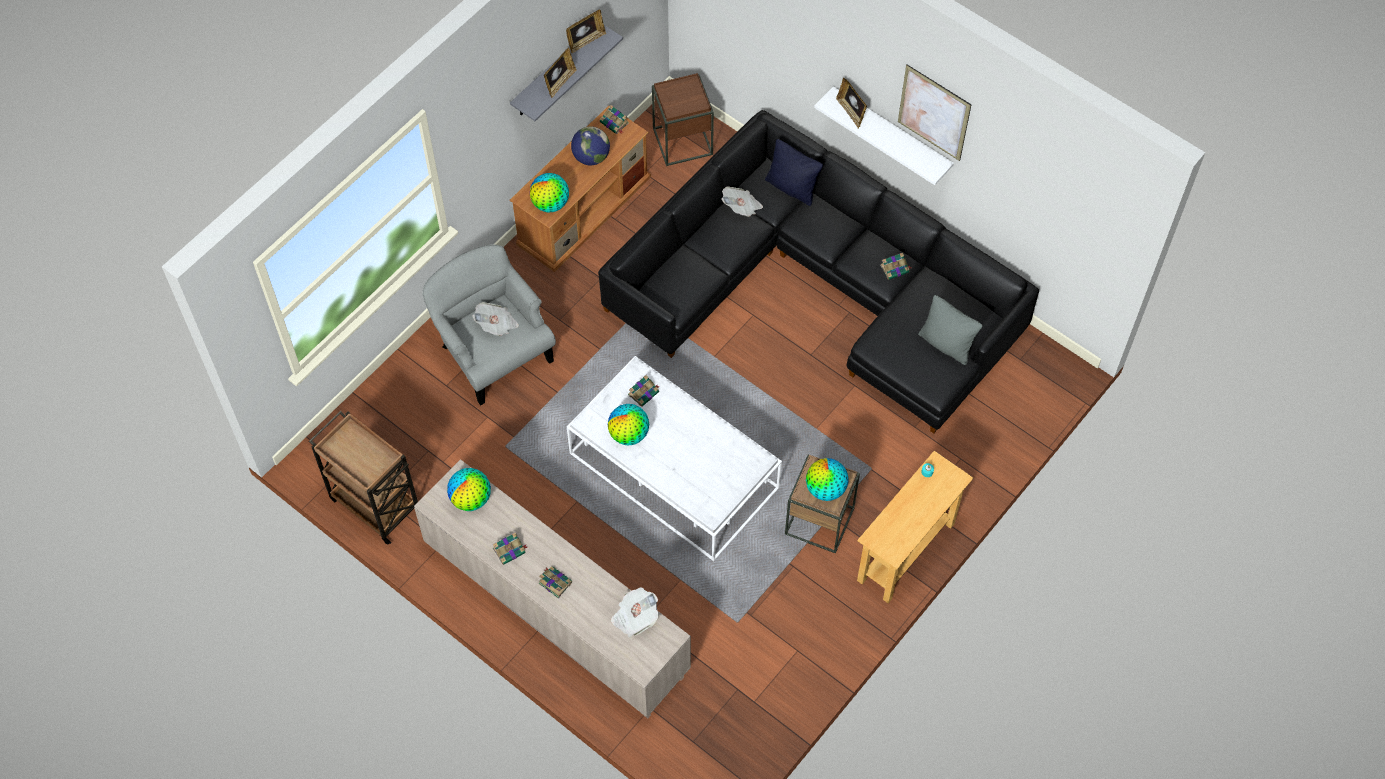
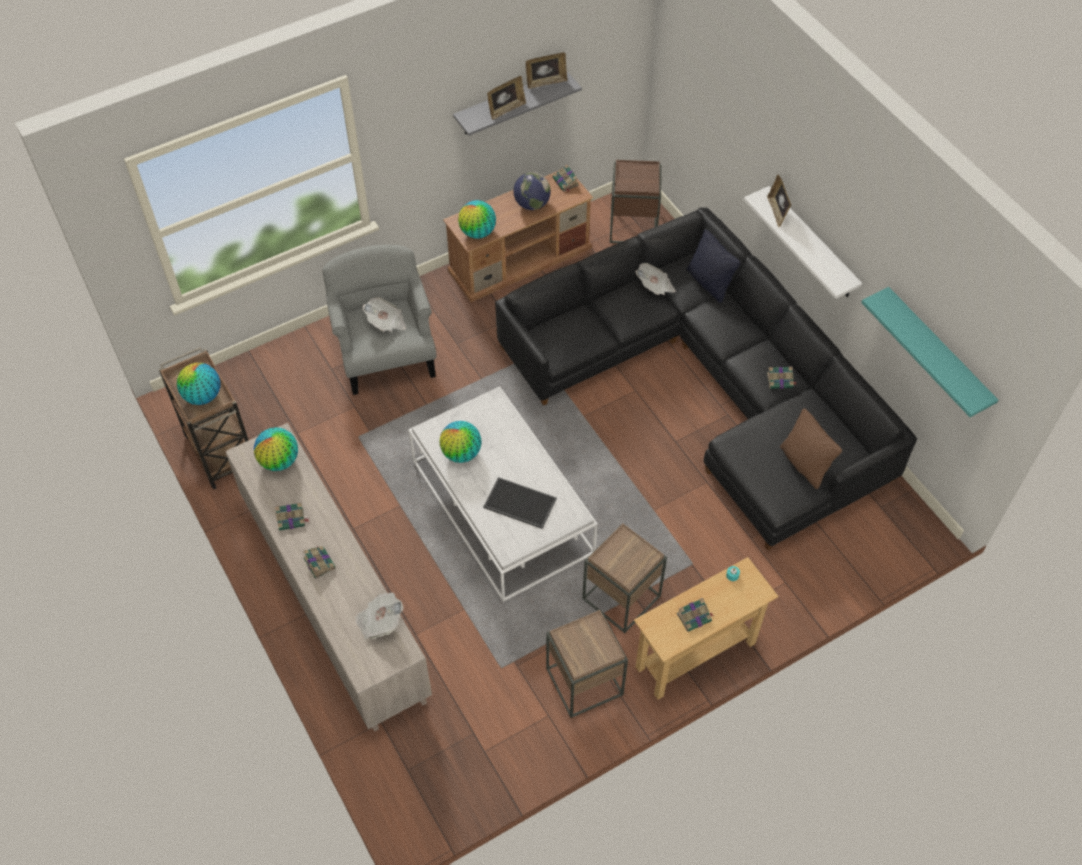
camera: 20 degrees right, 5 degrees down
book [628,375,660,407] -> book moved to [676,598,714,632]
globe [806,458,849,501] -> globe moved to [177,363,221,405]
picture [898,65,971,161] -> none
grey pillow [918,295,983,365] -> brown pillow [780,408,842,489]
none -> tray [483,477,557,529]
none -> brown side table [546,610,628,718]
none -> turquoise shelf [861,287,998,417]

